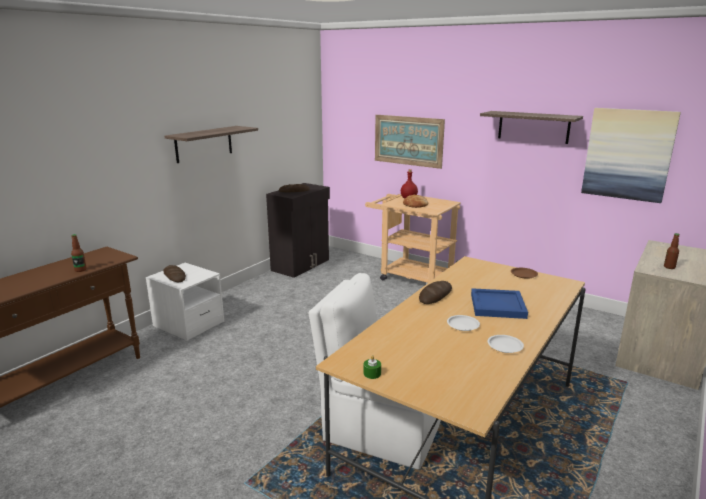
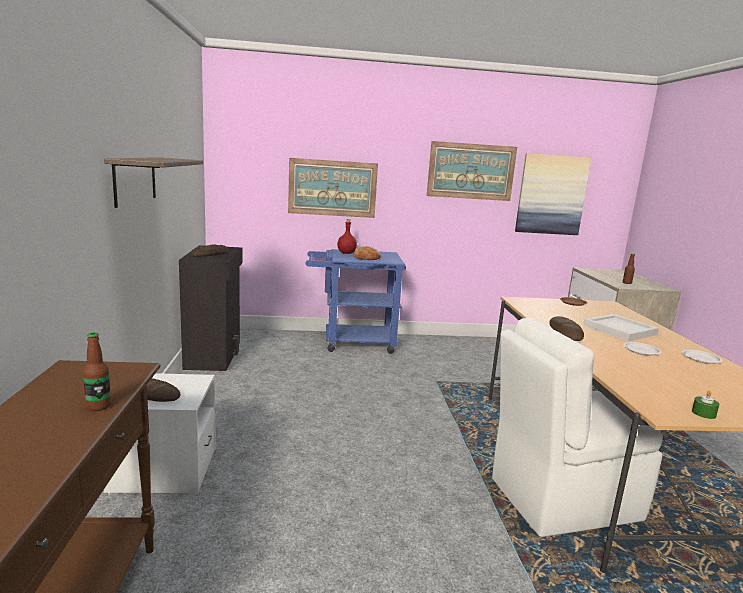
camera: 40 degrees left, 5 degrees down
beige cart [365,194,461,283] -> blue cart [305,249,406,354]
blue tray [471,288,528,319] -> white tray [583,314,659,341]
shelf [480,111,583,144] -> picture [427,141,517,201]

